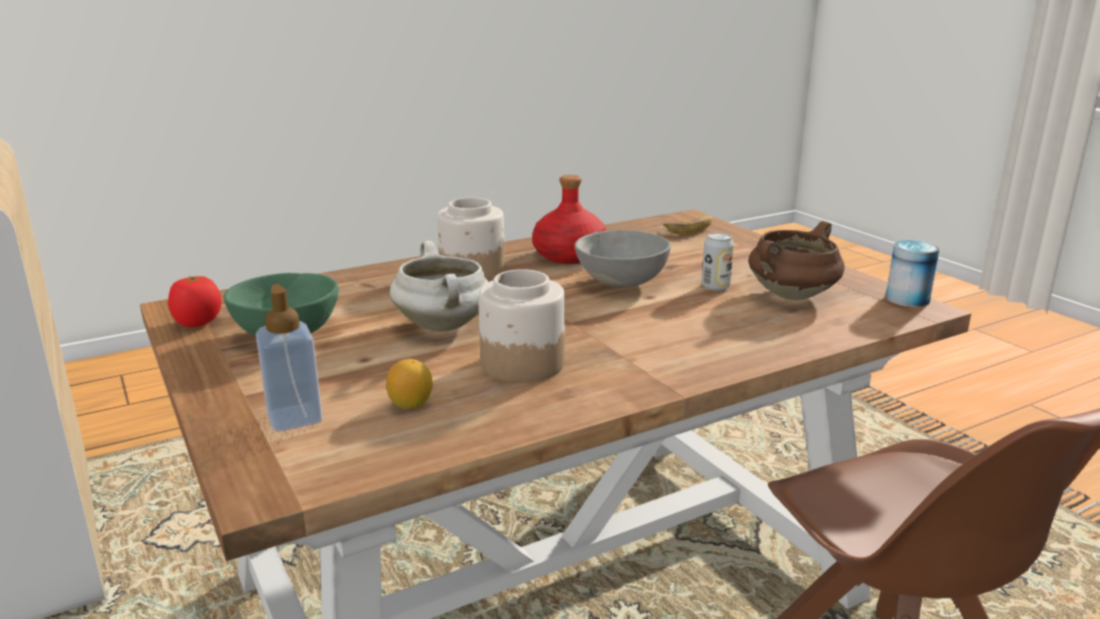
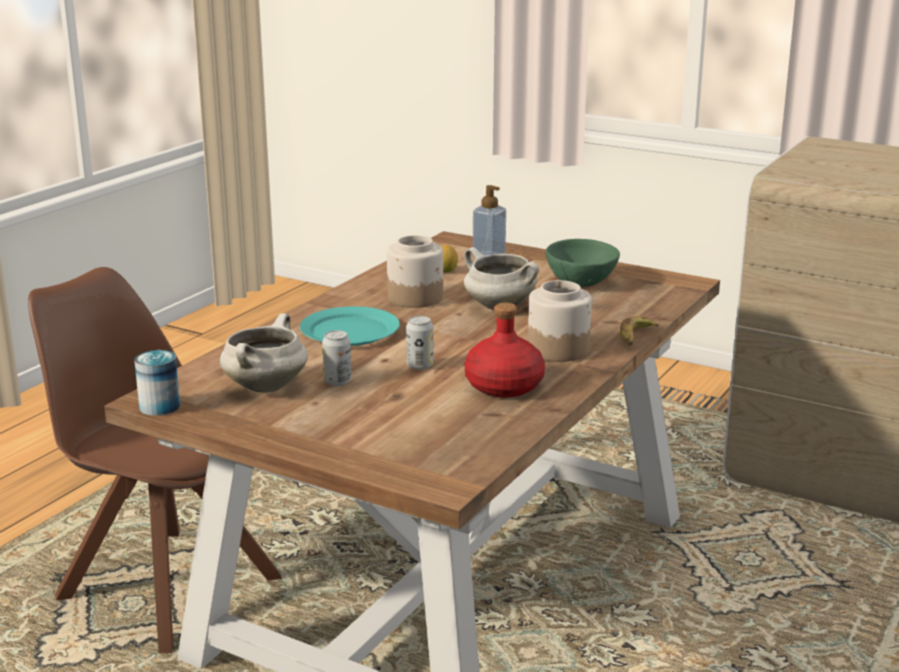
camera: 150 degrees right, 0 degrees up
tomato [168,276,221,327] -> none
grey bowl [575,230,671,288] -> can [406,316,434,370]
banana [663,216,713,235] -> banana moved to [620,316,659,346]
brown cooking pot [749,221,845,300] -> white cooking pot [220,313,308,393]
none -> turquoise plate [300,306,400,346]

